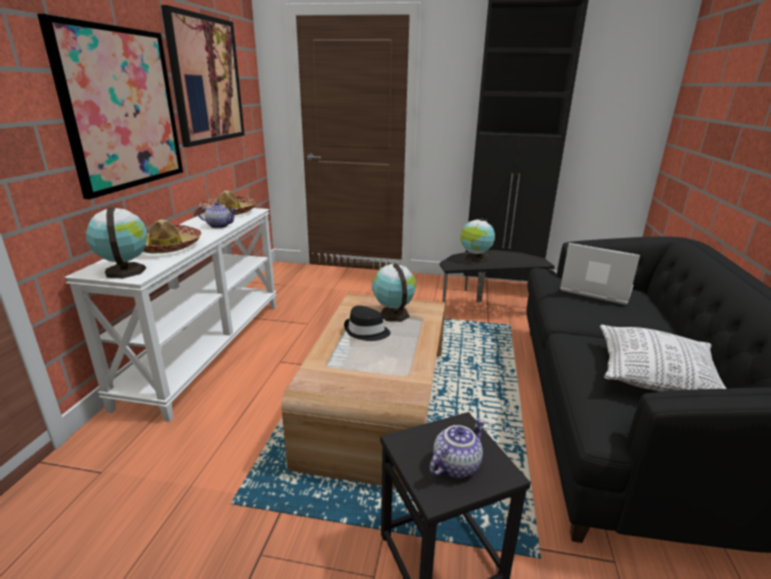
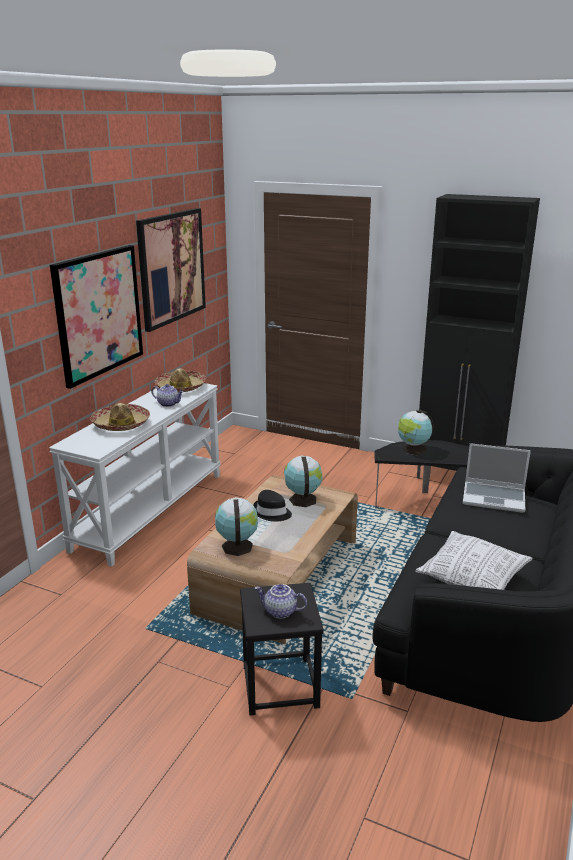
camera: 15 degrees right, 0 degrees up
globe [86,207,147,278] -> globe moved to [215,497,258,556]
teapot [430,419,485,478] -> teapot turned 135 degrees counterclockwise [255,584,307,619]
laptop [560,243,640,305] -> laptop turned 150 degrees clockwise [463,443,531,513]

